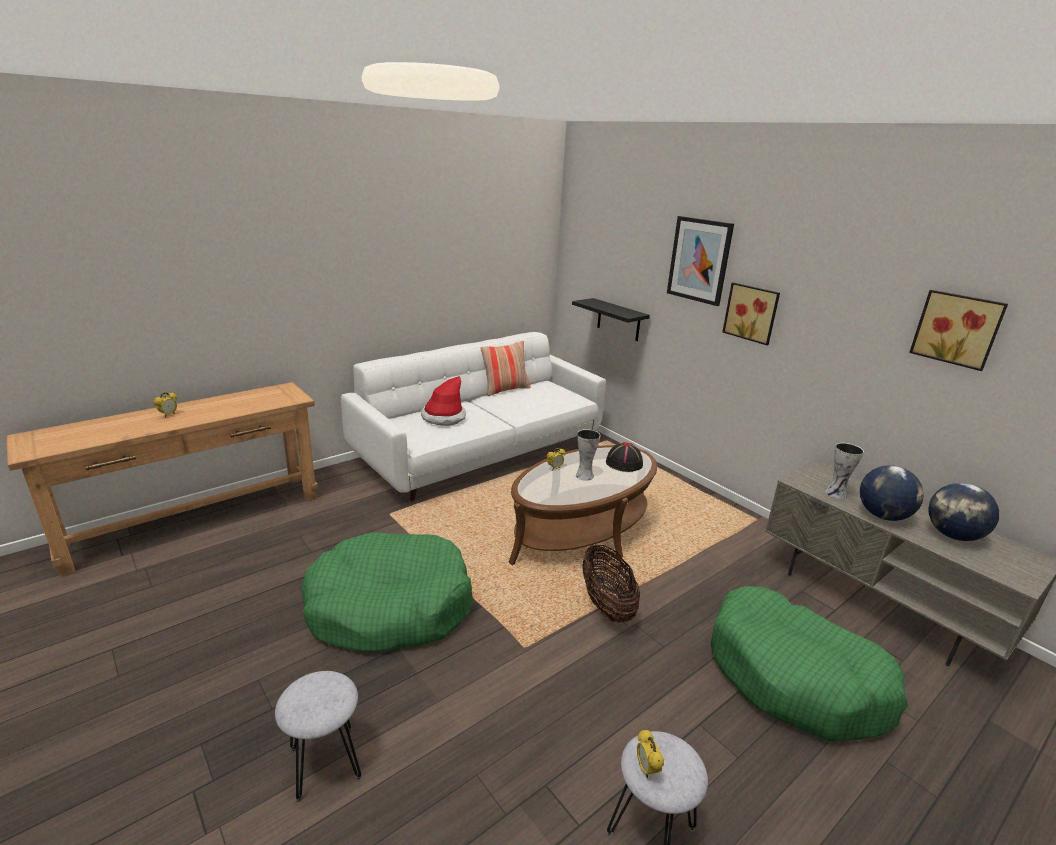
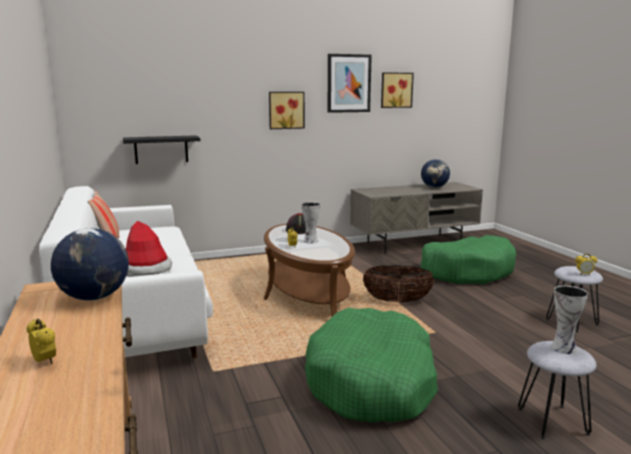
camera: 70 degrees left, 10 degrees down
picture [667,216,734,306] -> picture moved to [328,54,372,113]
vase [825,443,864,499] -> vase moved to [551,286,588,354]
globe [860,465,924,521] -> globe moved to [51,228,129,301]

